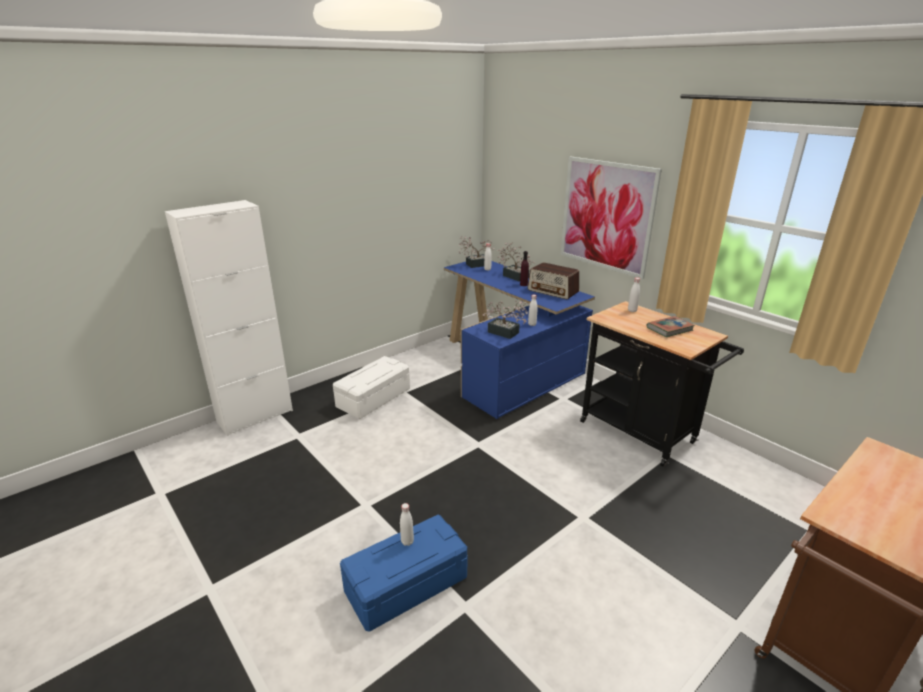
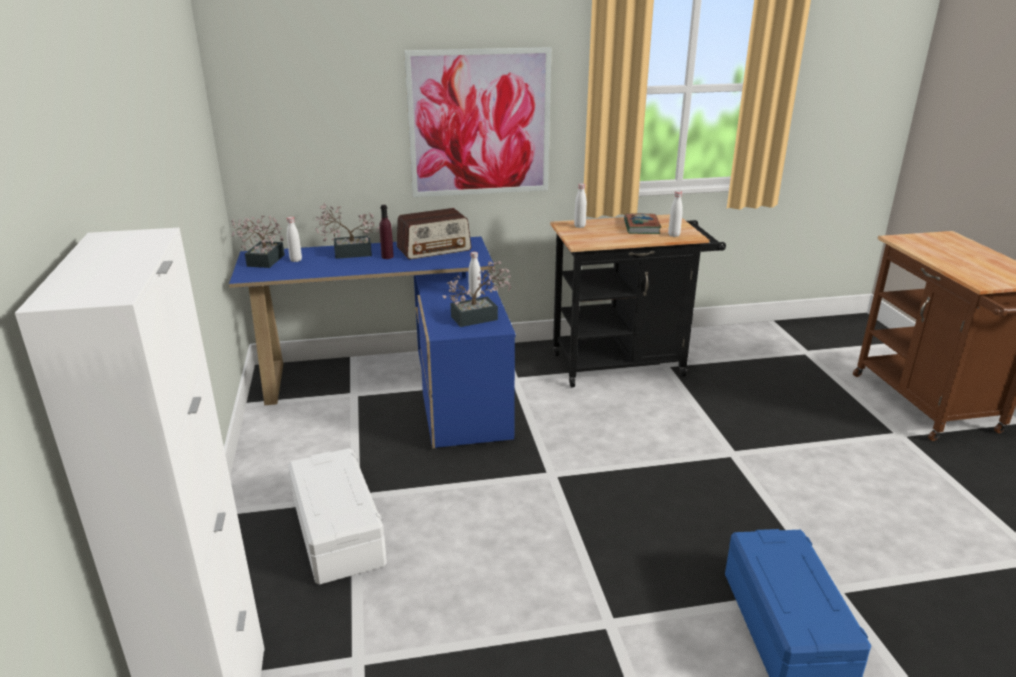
camera: 60 degrees left, 0 degrees up
white bottle [400,503,414,546] -> white bottle moved to [668,191,683,237]

